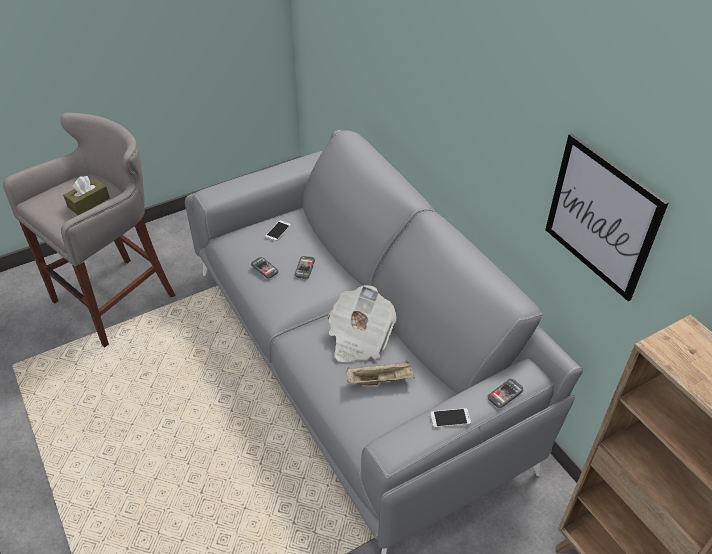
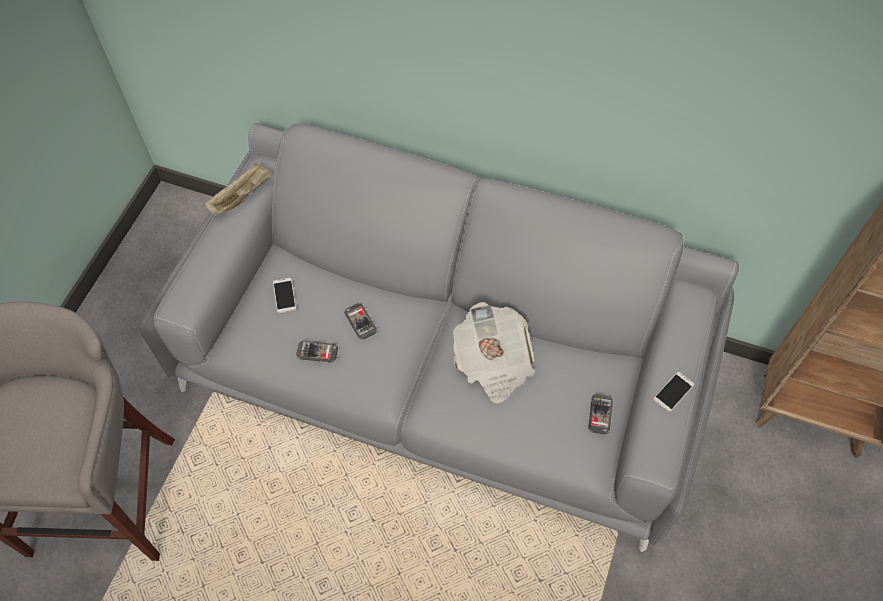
camera: 40 degrees left, 15 degrees up
brown tissue box [63,176,110,215] -> none
beige tray [346,361,415,386] -> beige tray moved to [205,163,273,216]
phone [488,379,524,408] -> phone moved to [588,394,613,434]
picture [545,133,668,301] -> none

